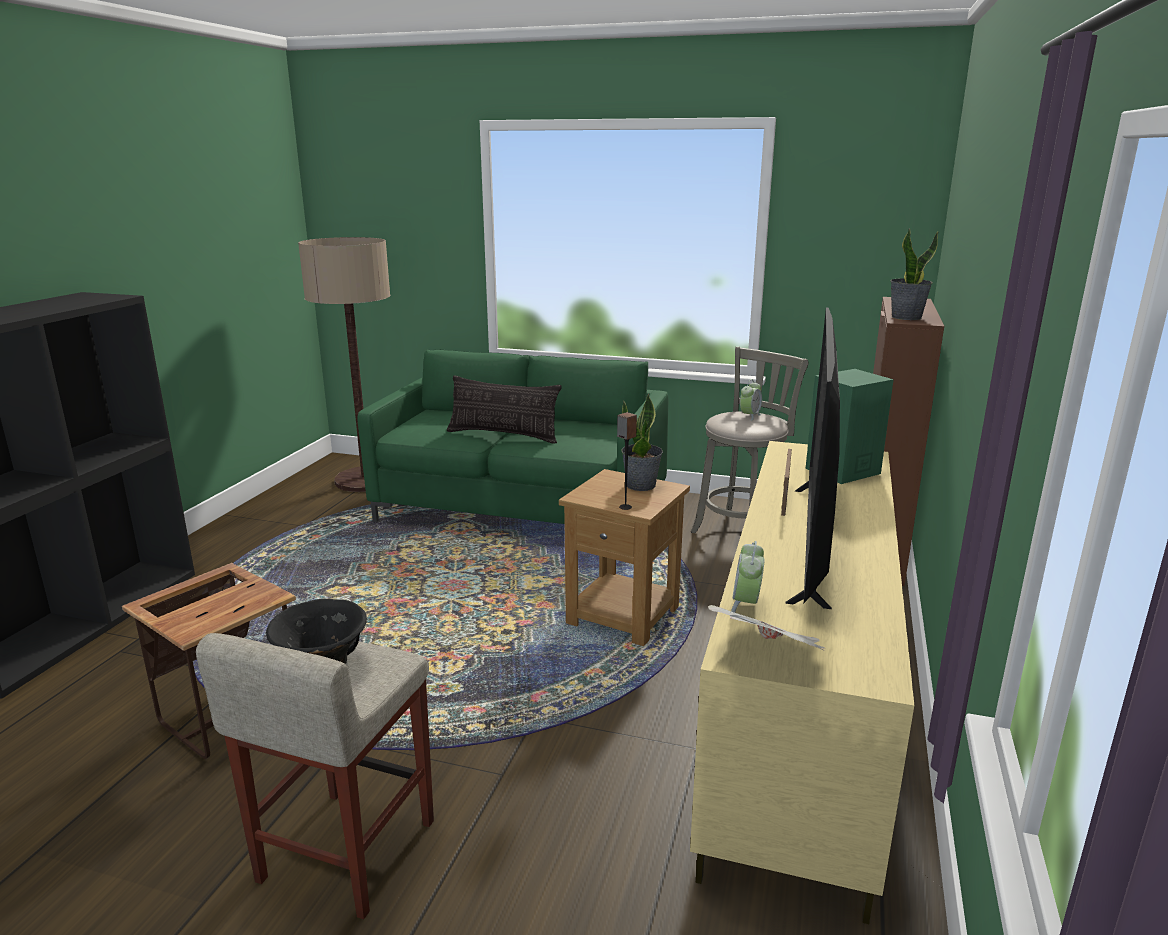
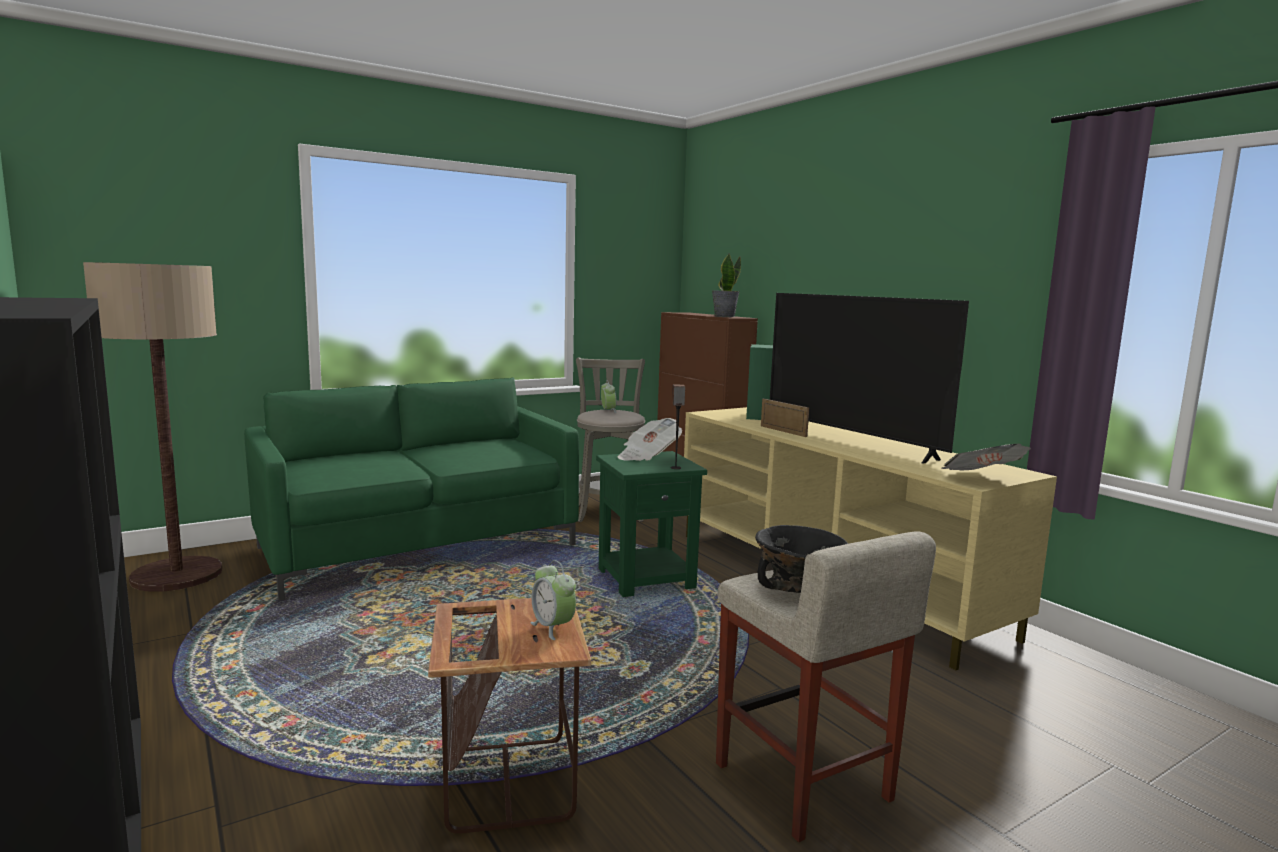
camera: 50 degrees left, 10 degrees down
pillow [447,375,562,444] -> none
brown side table [559,469,690,646] -> green side table [596,451,707,597]
potted plant [621,394,663,491] -> newspaper [618,418,682,461]
alarm clock [731,541,765,613] -> alarm clock moved to [530,560,576,640]

